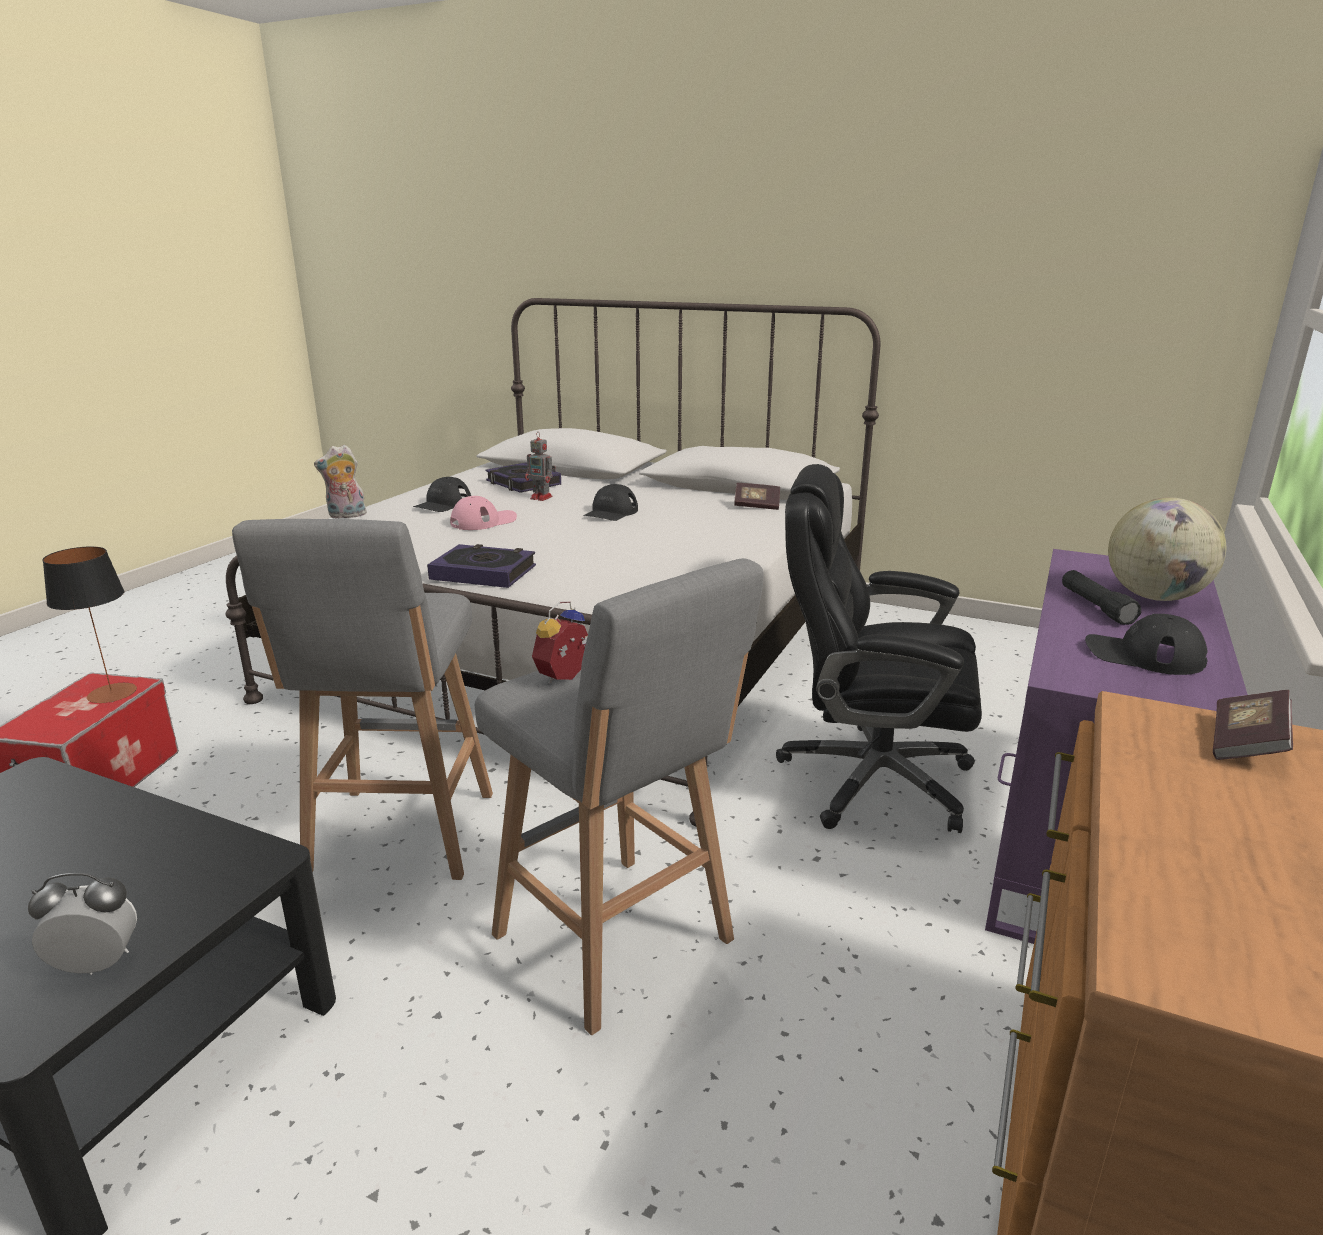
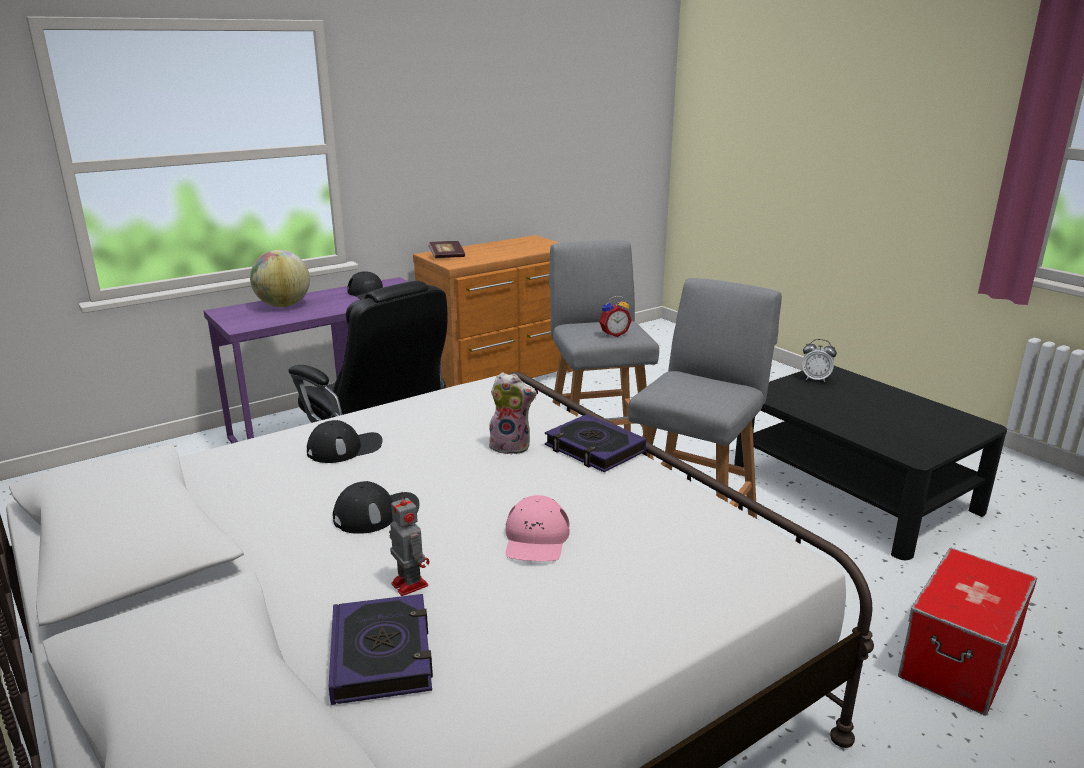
camera: 150 degrees left, 0 degrees up
table lamp [42,546,137,703] -> none
plush toy [314,445,369,519] -> plush toy moved to [489,372,537,455]
black cap [413,477,471,512] -> black cap moved to [307,420,382,463]
pink cap [450,496,517,530] -> pink cap turned 75 degrees counterclockwise [505,495,570,561]
book [734,483,780,510] -> none
black flashlight [1062,570,1141,625] -> none

